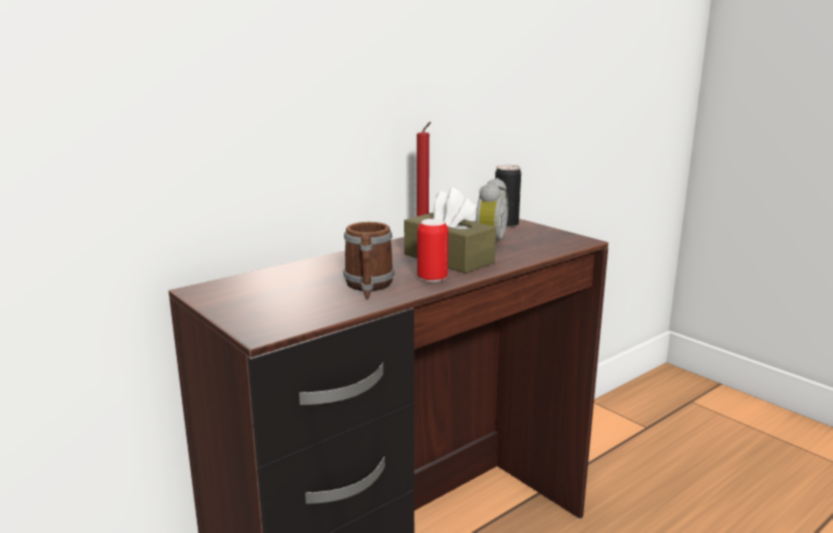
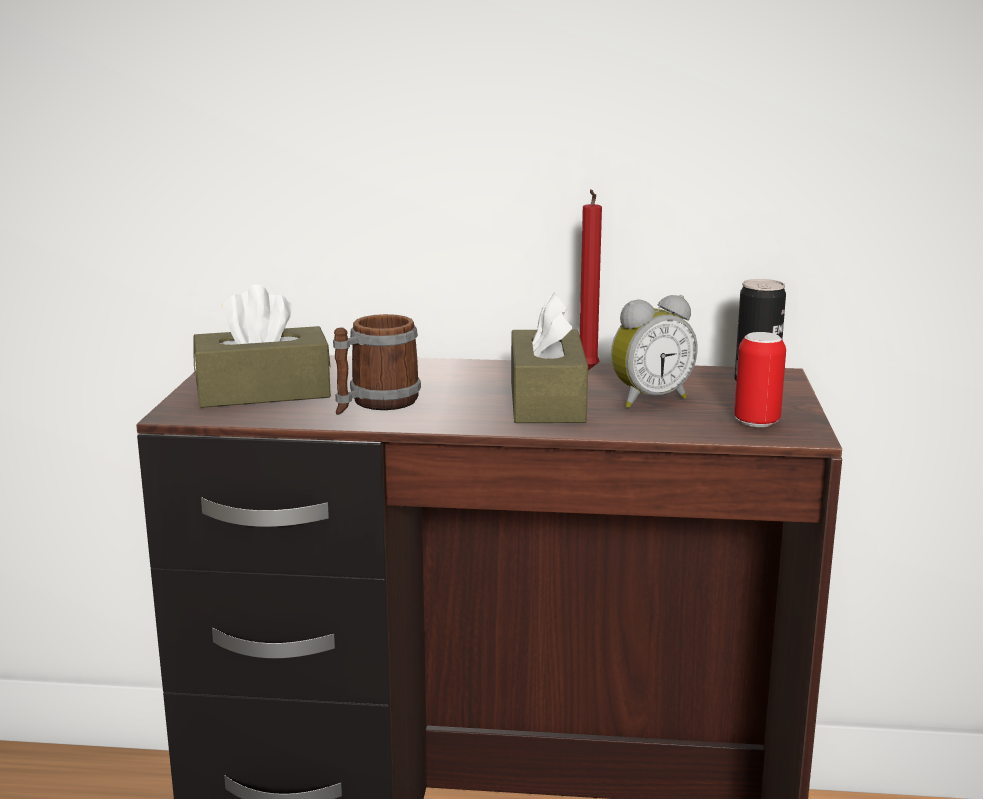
camera: 45 degrees right, 0 degrees up
can [417,219,448,283] -> can moved to [734,332,786,428]
none -> brown tissue box [193,284,331,408]

